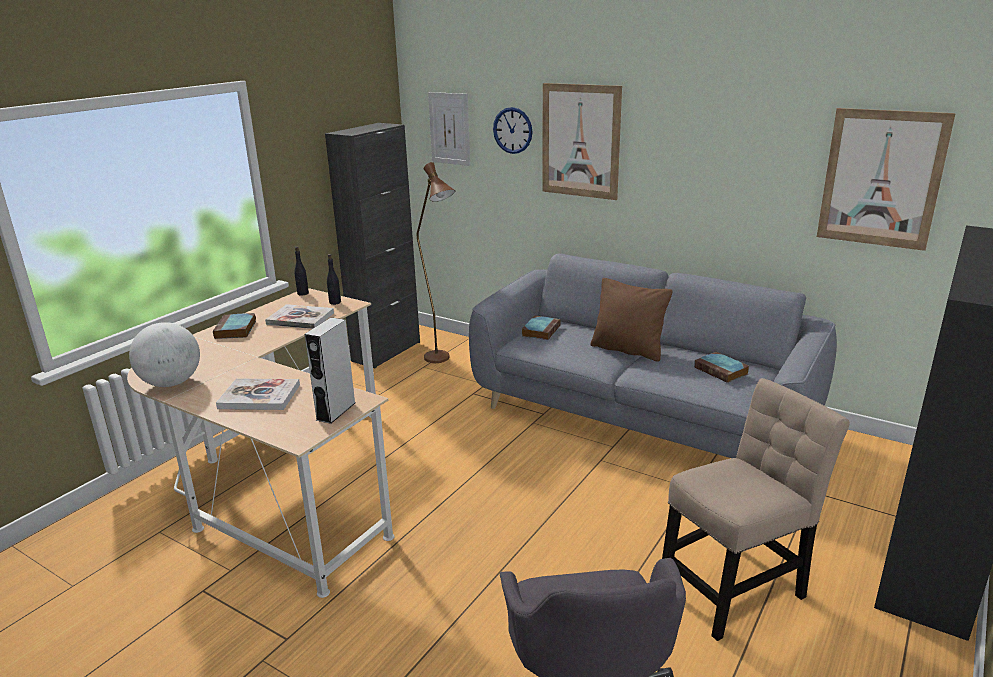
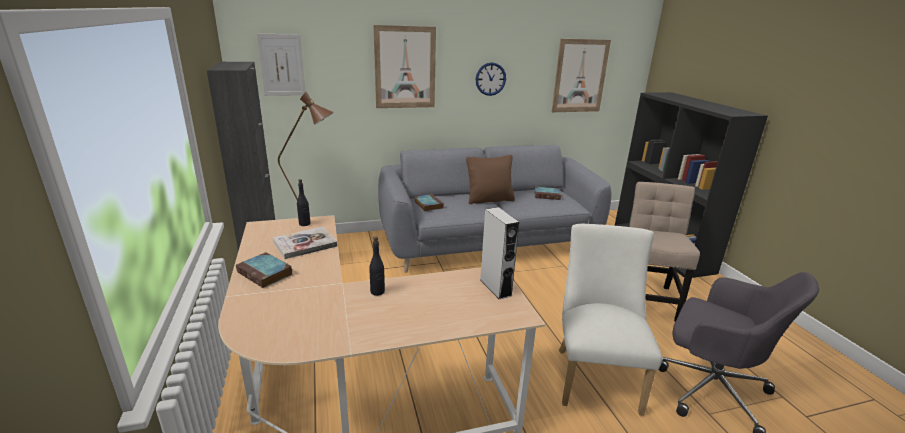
camera: 50 degrees left, 0 degrees up
globe [129,322,200,387] -> none
book [216,378,300,410] -> none
black bottle [294,247,309,296] -> black bottle moved to [369,237,385,296]
wall clock [493,107,532,154] -> wall clock moved to [476,62,506,96]
none -> white chair [559,224,662,416]

